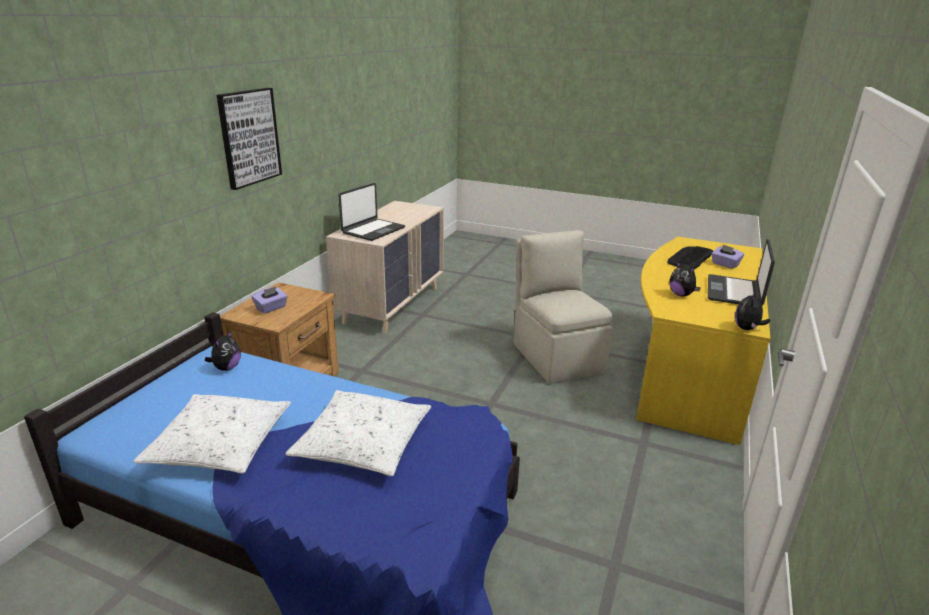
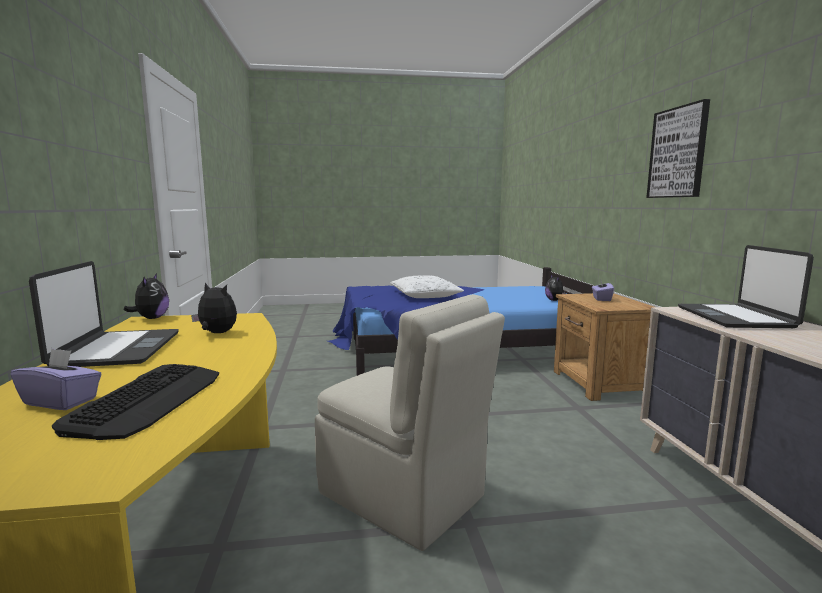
camera: 150 degrees right, 15 degrees down
white pillow [133,394,291,473] -> none

